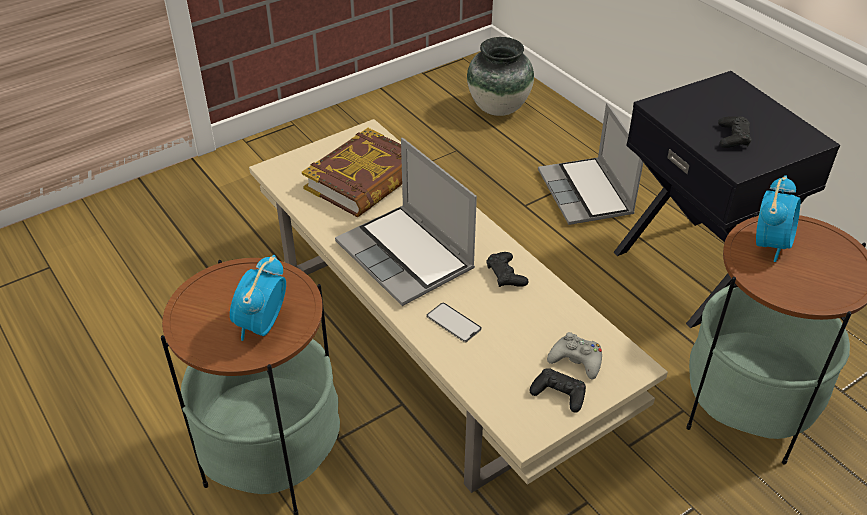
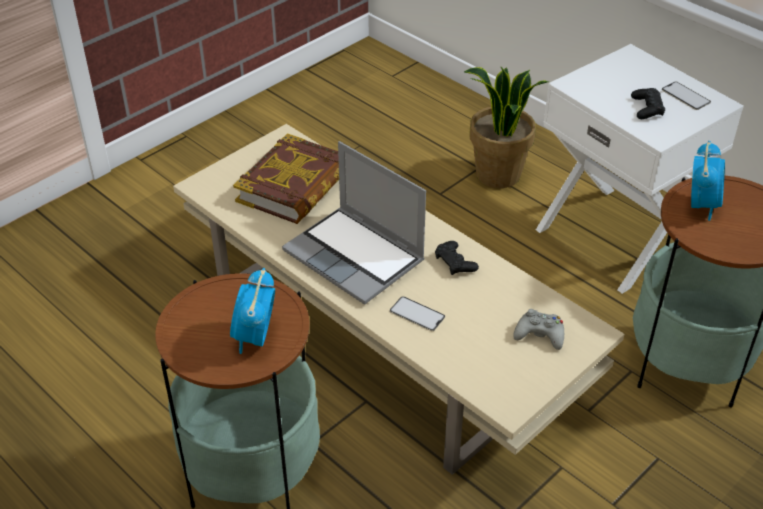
camera: 10 degrees left, 0 degrees up
vase [467,37,534,116] -> none
black game controller [530,368,586,413] -> none
laptop [538,103,643,225] -> potted plant [464,67,549,188]
black side table [614,71,840,328] -> white side table [536,44,744,294]
none -> phone [662,82,711,110]

